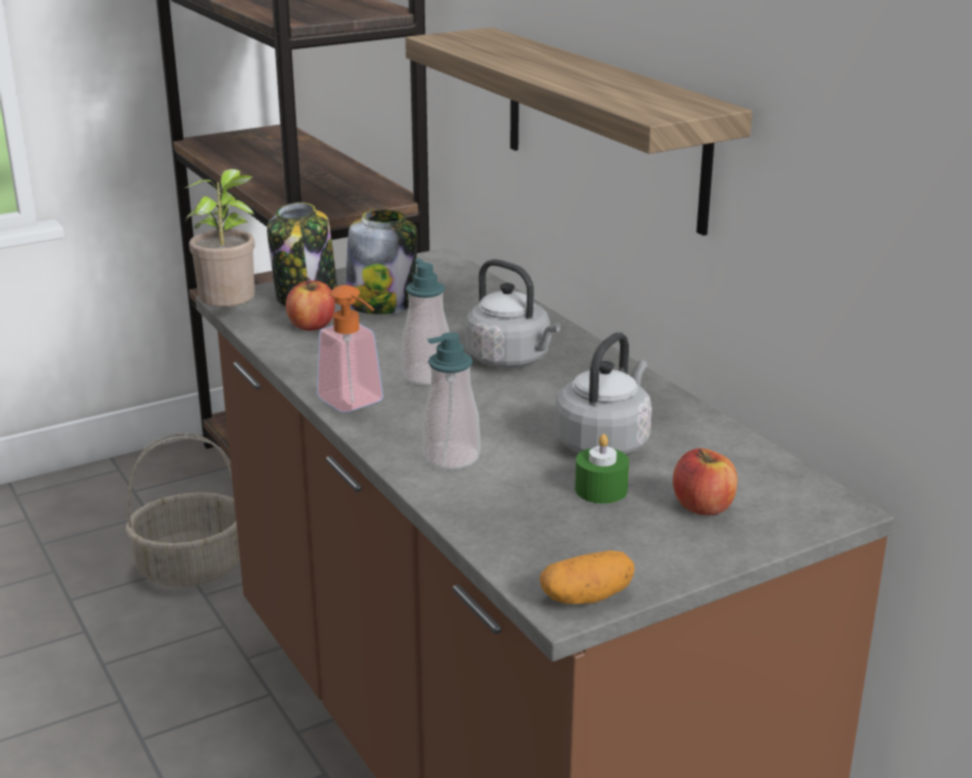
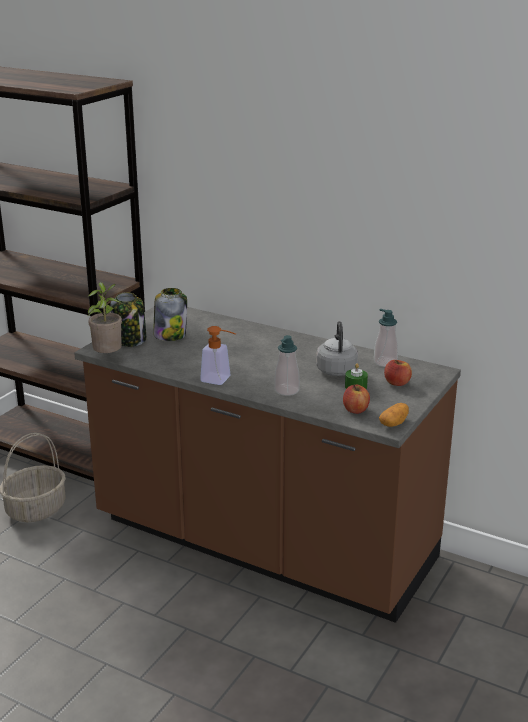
camera: 30 degrees left, 0 degrees up
apple [286,278,335,331] -> apple moved to [343,384,370,414]
soap dispenser [401,259,449,385] -> soap dispenser moved to [374,309,398,367]
shelf [405,27,753,236] -> none
grey kettle [466,259,561,368] -> none

